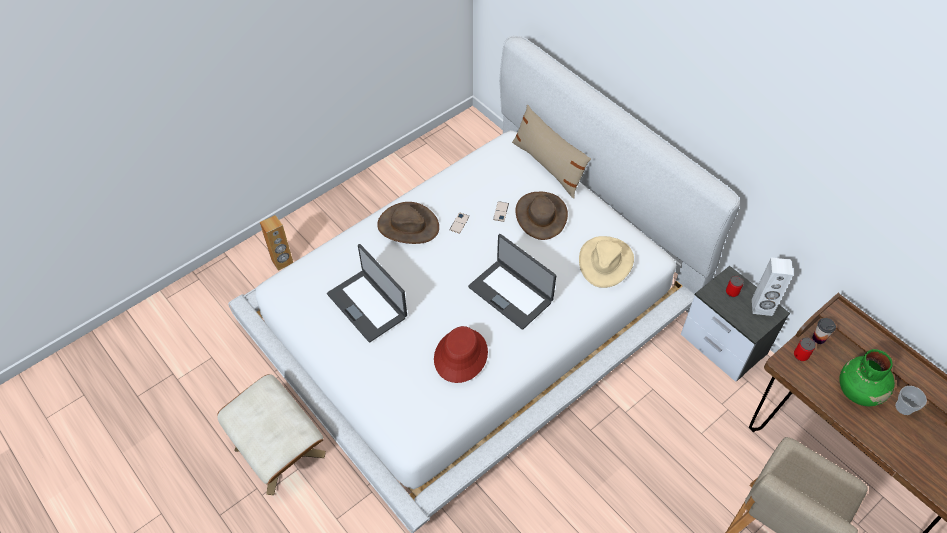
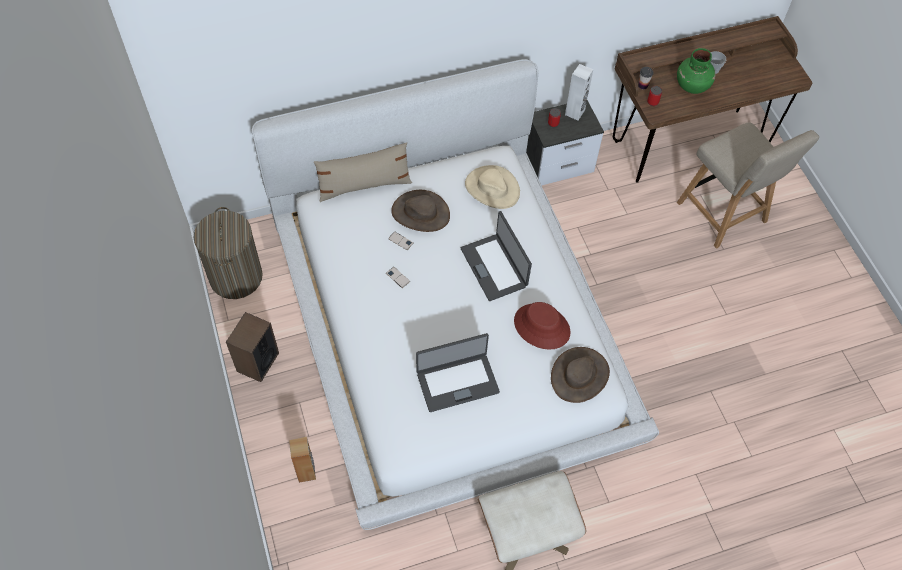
camera: 70 degrees left, 5 degrees up
brown hat [377,202,439,244] -> brown hat moved to [551,347,610,403]
laptop [468,234,557,330] -> laptop turned 90 degrees clockwise [461,211,532,301]
none -> laundry basket [194,207,263,299]
none -> speaker [226,312,279,382]

